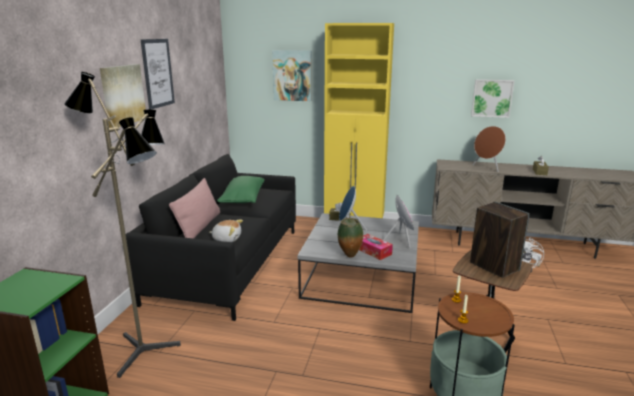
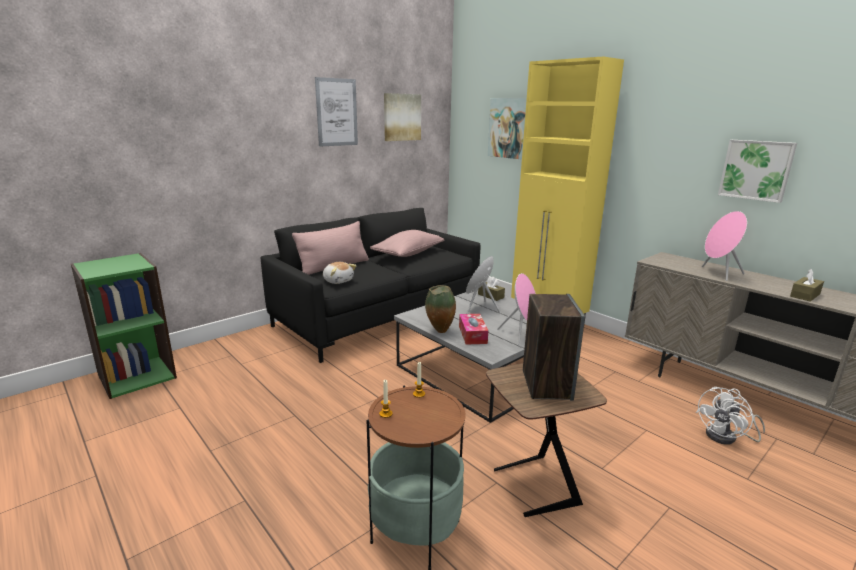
camera: 35 degrees right, 0 degrees up
floor lamp [64,72,181,378] -> none
picture [100,64,146,128] -> picture moved to [384,93,421,141]
green pillow [217,176,264,203] -> pink pillow [370,230,444,257]
brown speaker [473,126,506,172] -> pink speaker [702,211,747,281]

